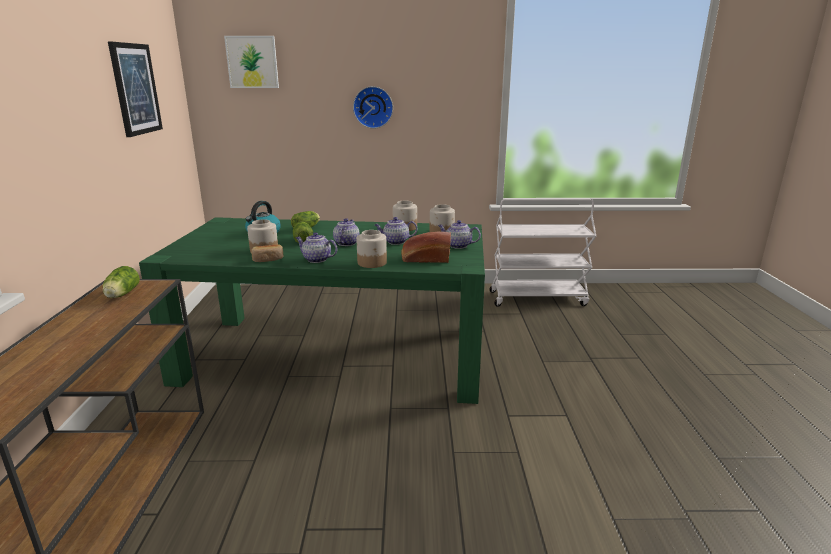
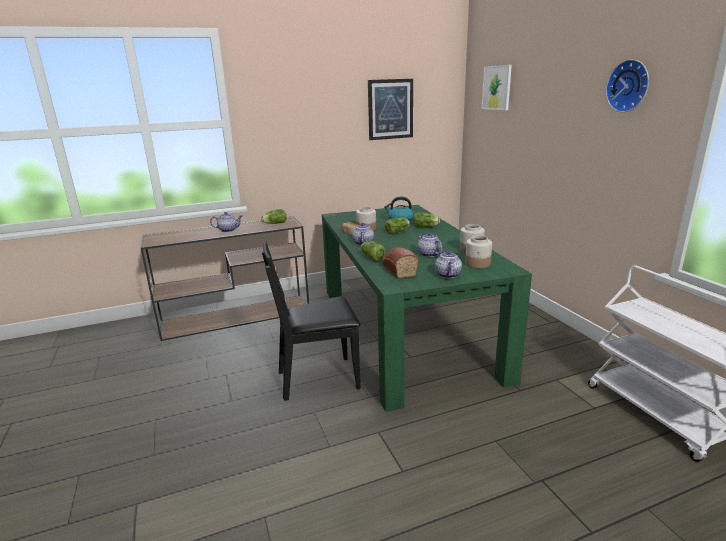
camera: 70 degrees right, 0 degrees up
teapot [333,218,360,246] -> teapot moved to [210,212,242,232]
wall clock [353,86,393,129] -> wall clock moved to [606,59,649,112]
jar [356,230,387,268] -> lettuce [361,241,386,261]
none -> black chair [262,242,361,401]

